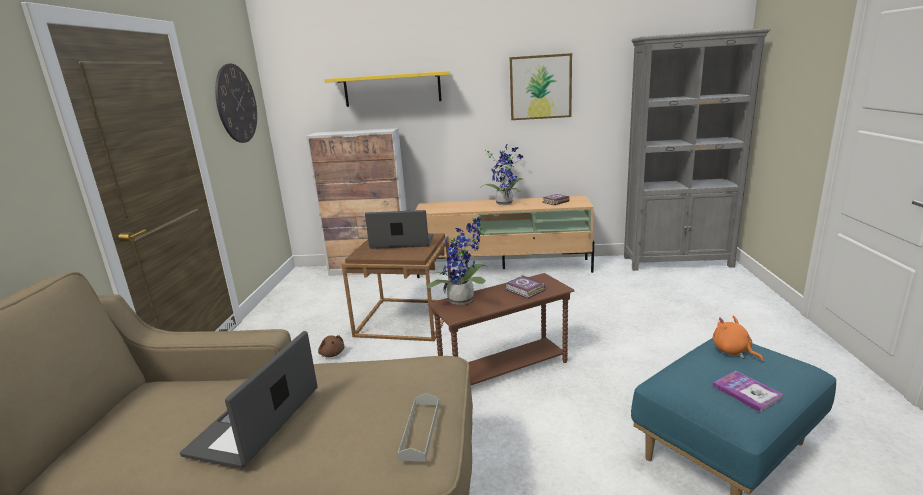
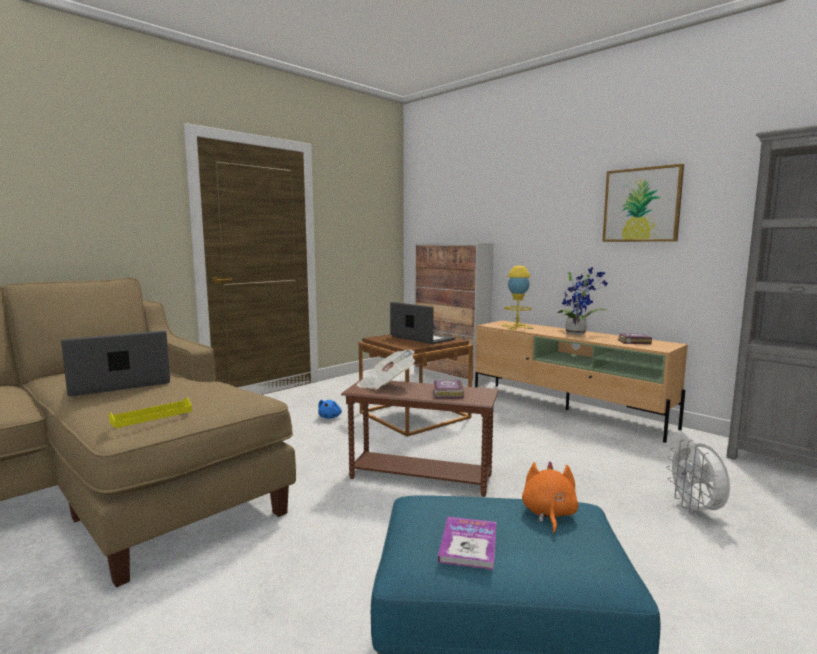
camera: 40 degrees right, 10 degrees down
wall clock [215,64,257,143] -> none
brown plush toy [318,335,344,357] -> blue plush toy [318,400,342,419]
yellow shelf [324,71,450,107] -> none
grey tray [397,393,439,462] -> yellow tray [109,397,192,428]
potted plant [427,215,486,305] -> newspaper [357,350,415,389]
none -> yellow table lamp [501,266,533,329]
none -> white fan [666,439,730,516]

